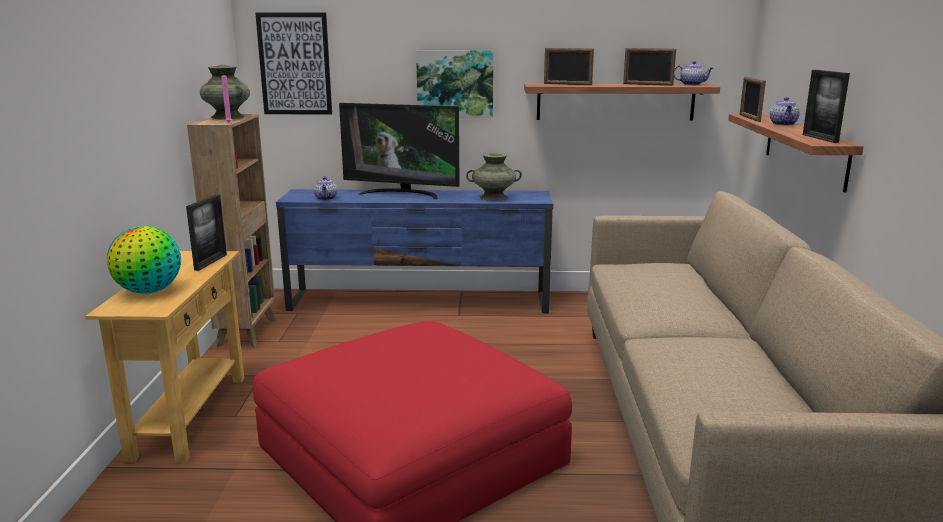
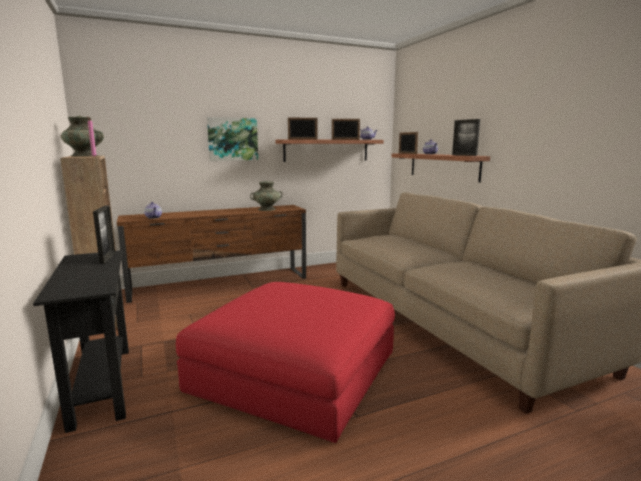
camera: 25 degrees left, 5 degrees down
beige console table [85,251,244,464] -> black console table [33,250,129,433]
globe [107,226,181,294] -> none
picture [255,13,332,114] -> none
blue tv stand [276,189,553,313] -> brown tv stand [117,205,306,303]
television [339,103,460,199] -> none

